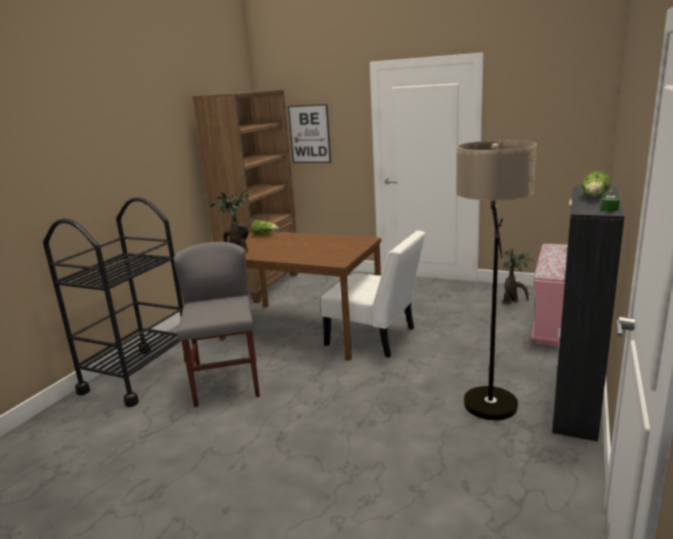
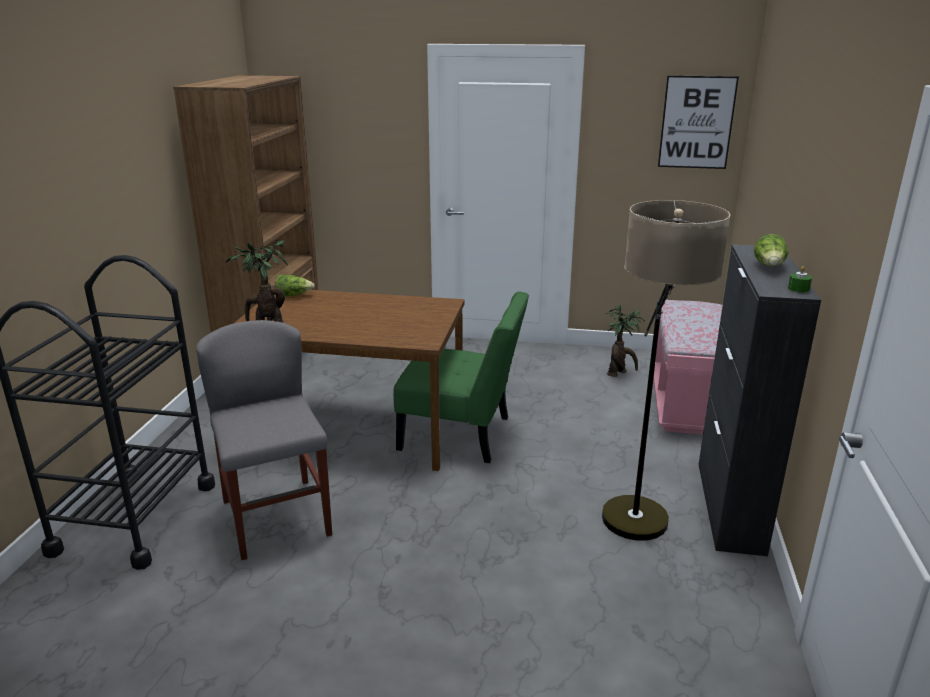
camera: 15 degrees left, 5 degrees up
picture [288,104,331,163] -> picture moved to [658,75,739,169]
white chair [321,230,425,358] -> green chair [393,292,529,463]

